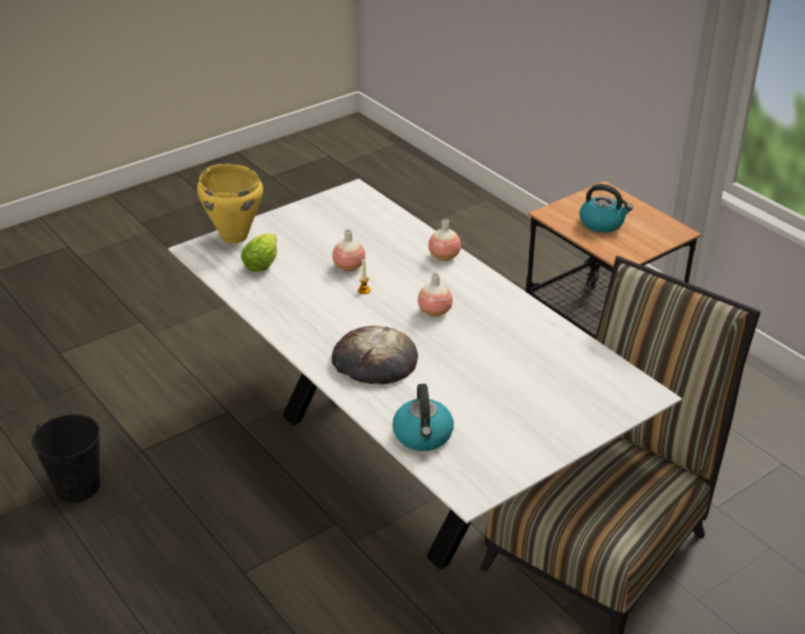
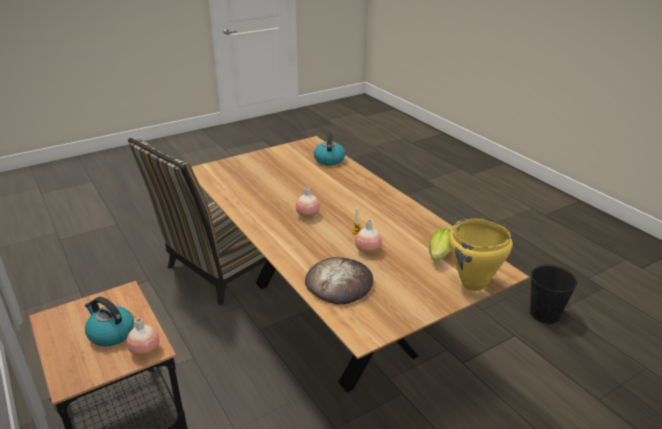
camera: 175 degrees left, 5 degrees down
white dining table [168,179,682,569] -> brown dining table [192,136,529,392]
bread [332,326,418,384] -> bread moved to [305,257,373,305]
vase [428,219,461,261] -> vase moved to [126,318,160,356]

